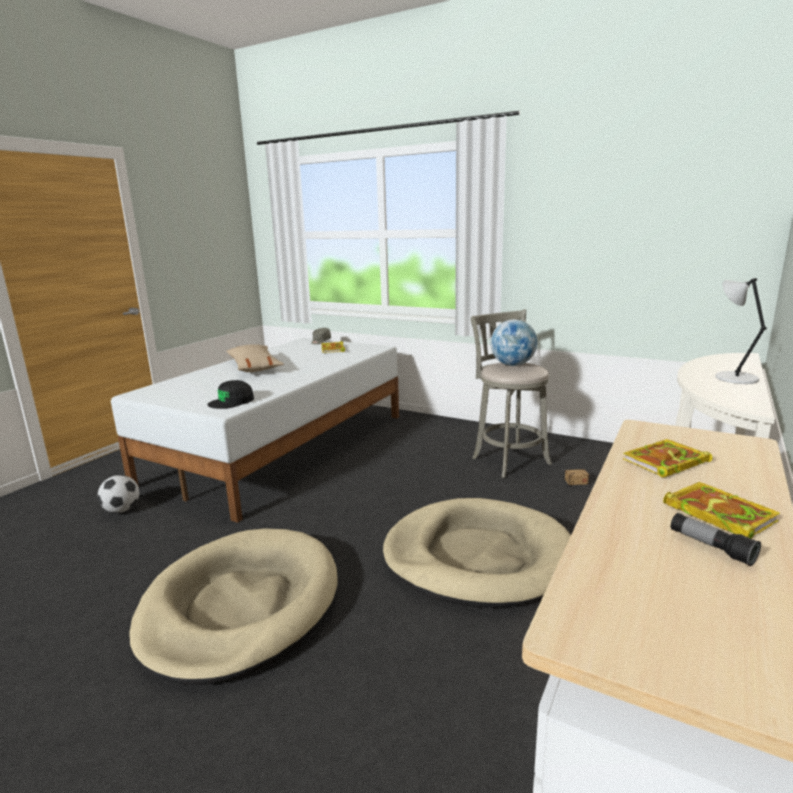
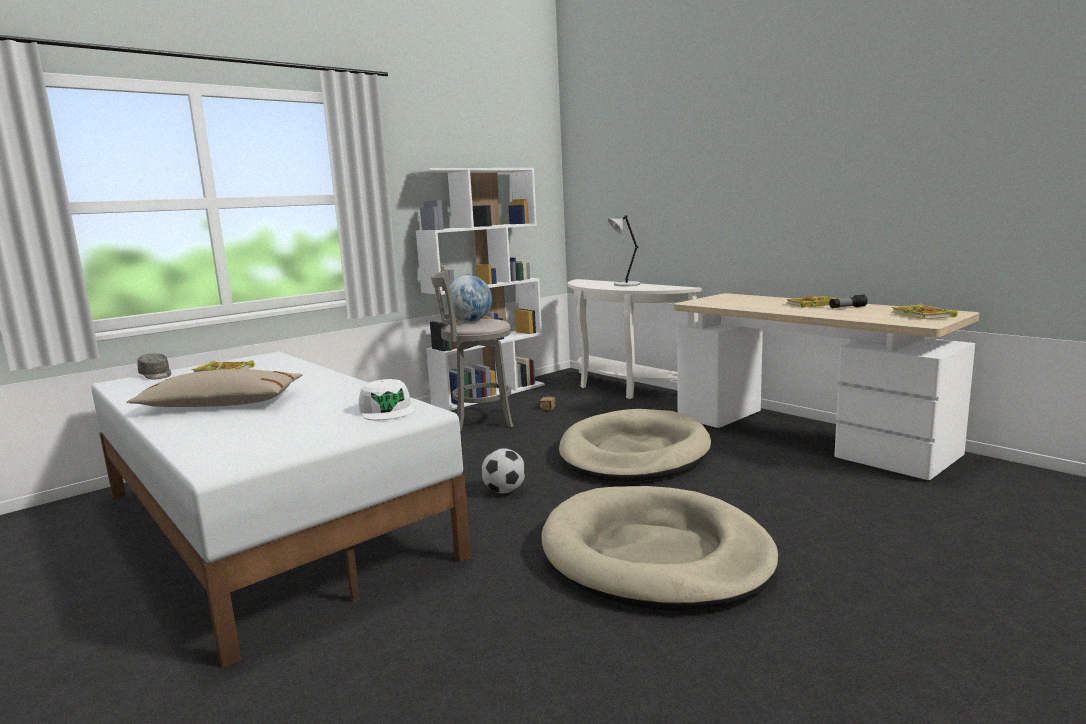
camera: 70 degrees left, 5 degrees down
football [98,475,139,513] -> football moved to [481,448,526,493]
black cap [207,380,254,409] -> white cap [358,379,415,420]
book [623,439,713,478] -> book moved to [892,304,958,319]
none -> white bookcase [410,168,545,411]

